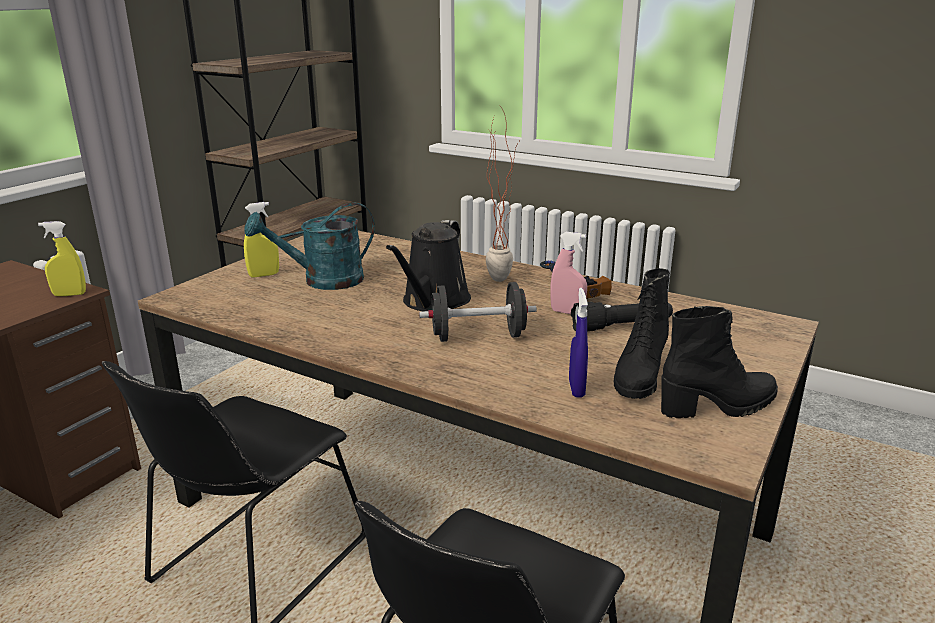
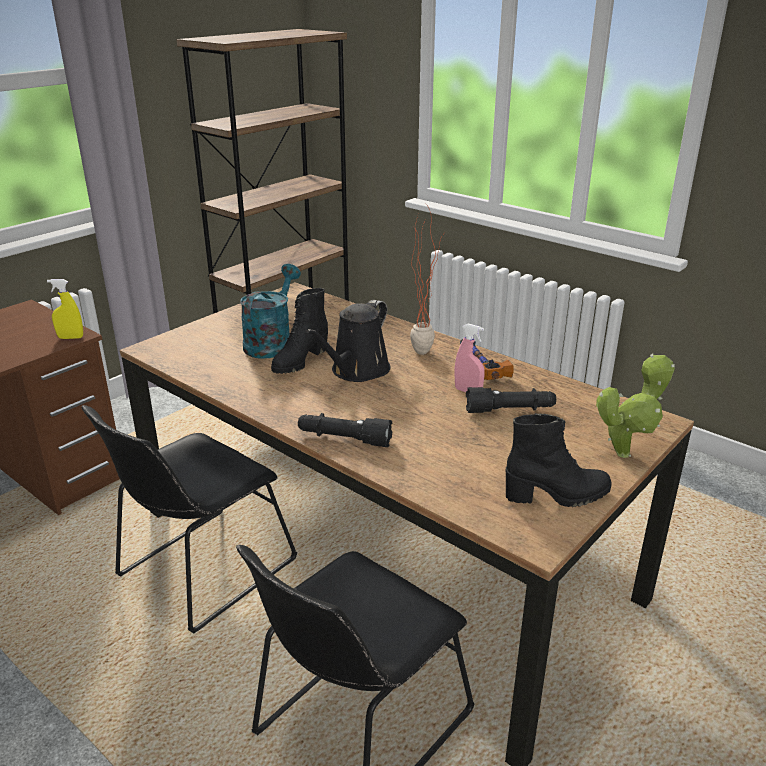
camera: 10 degrees right, 5 degrees up
yellow spray bottle [244,202,279,278] -> none
turquoise watering can [244,203,375,290] -> turquoise watering can turned 120 degrees clockwise [240,264,301,359]
black dumbbell [419,282,537,342] -> none
blue spray bottle [569,288,588,397] -> none
black boot [614,268,670,399] -> black boot moved to [271,288,328,374]
none -> black flashlight [298,413,393,447]
none -> potted plant [596,353,675,458]

